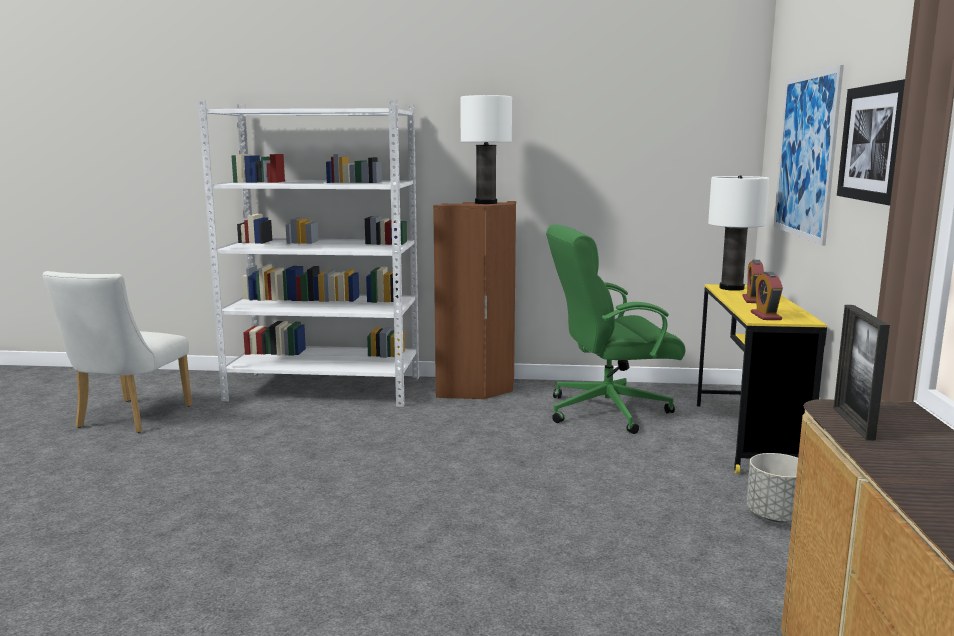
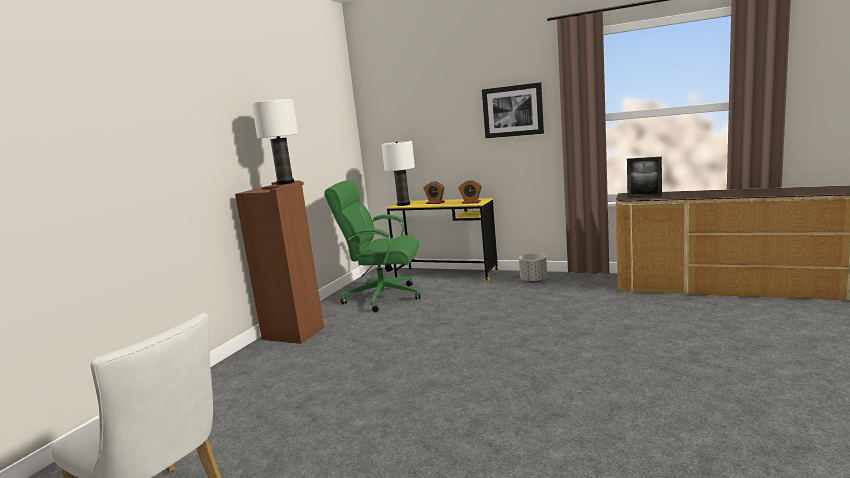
camera: 70 degrees left, 0 degrees up
white bookcase [198,99,419,407] -> none
green office chair [546,224,685,434] -> green office chair turned 90 degrees clockwise [324,180,421,312]
picture [773,65,844,245] -> none

